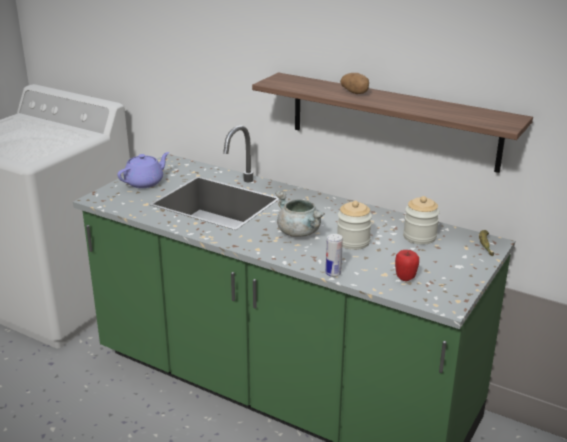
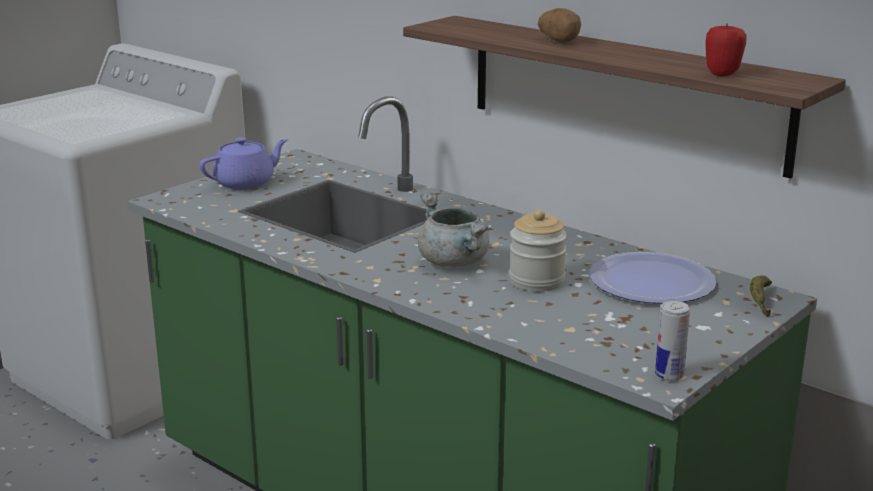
camera: 10 degrees right, 5 degrees down
can [326,234,343,277] -> can moved to [655,301,690,381]
apple [395,250,419,281] -> apple moved to [705,23,747,76]
jar [403,196,440,245] -> plate [589,252,717,304]

